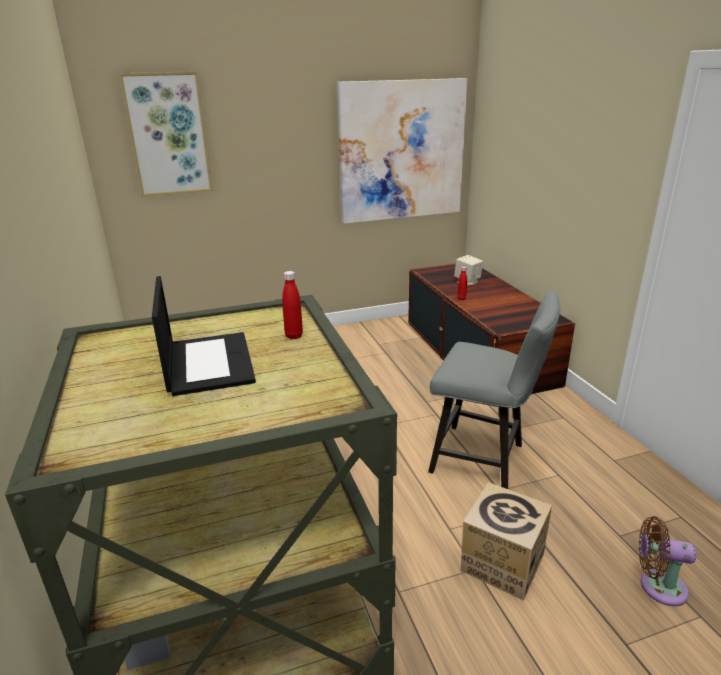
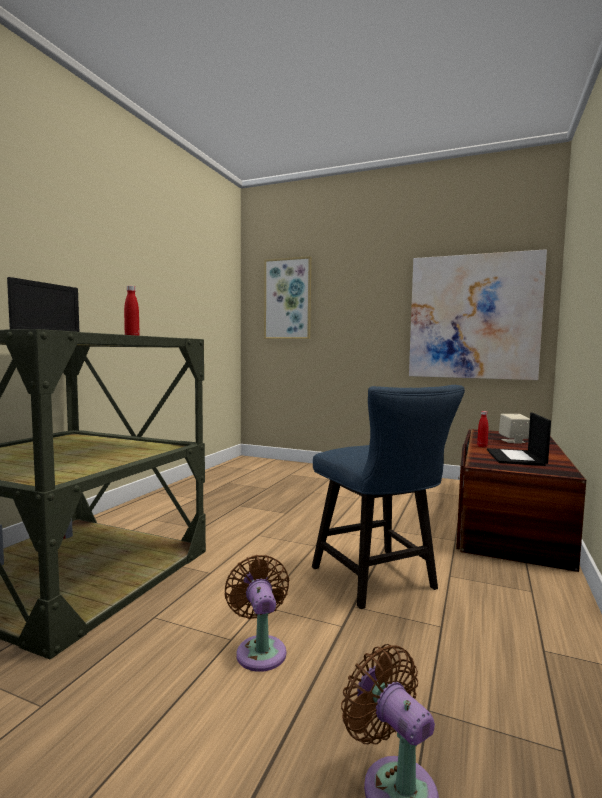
camera: 40 degrees right, 20 degrees down
grey chair [428,292,560,489] -> blue chair [312,385,465,609]
cardboard box [461,482,552,601] -> brown fan [225,555,289,672]
none -> laptop [487,412,551,466]

